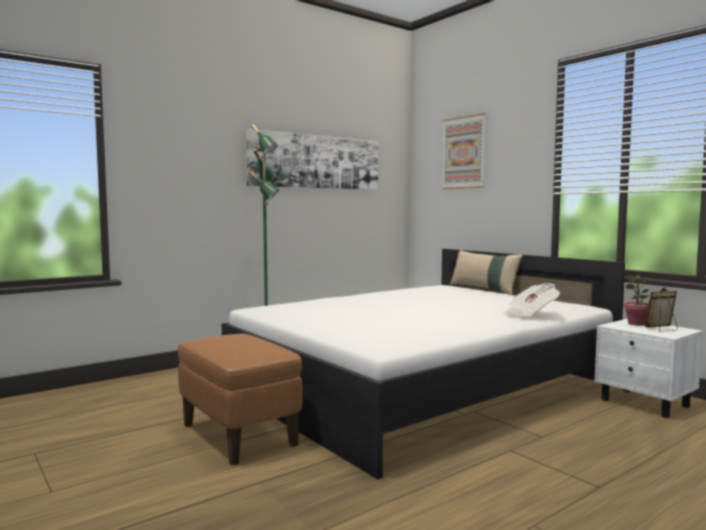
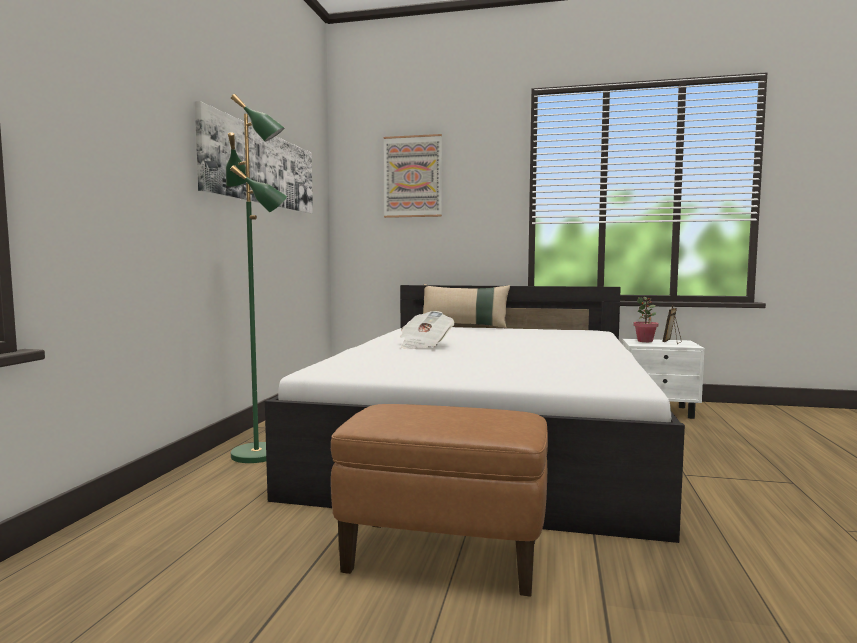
camera: 40 degrees left, 0 degrees up
newspaper [503,283,560,317] -> newspaper moved to [400,311,455,349]

